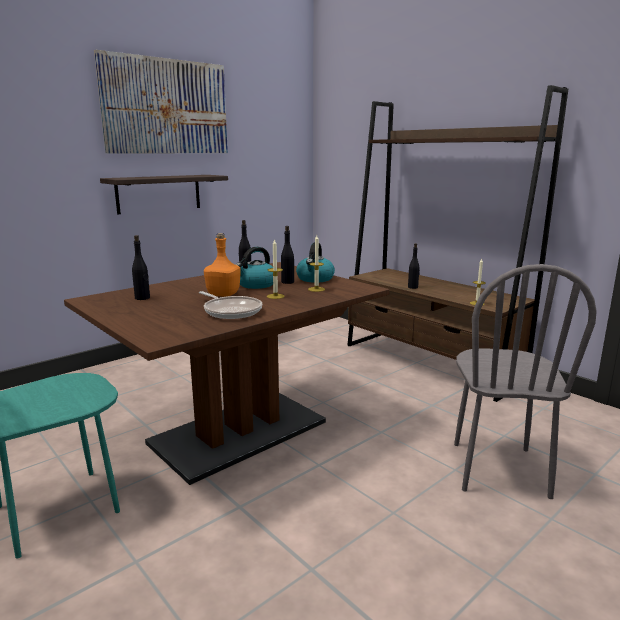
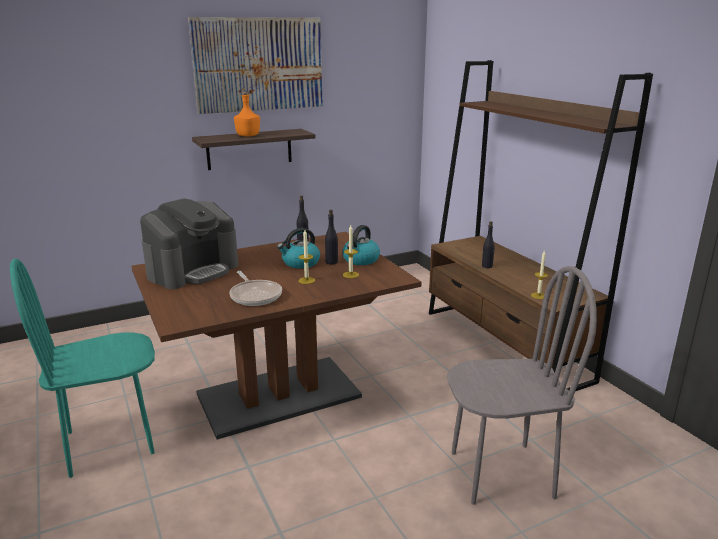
camera: 15 degrees right, 5 degrees up
black bottle [132,235,150,300] -> coffee machine [140,198,238,289]
orange bottle [204,233,241,297] -> orange bottle moved to [234,91,260,137]
grey chair [454,264,597,499] -> grey chair turned 120 degrees counterclockwise [447,266,597,505]

